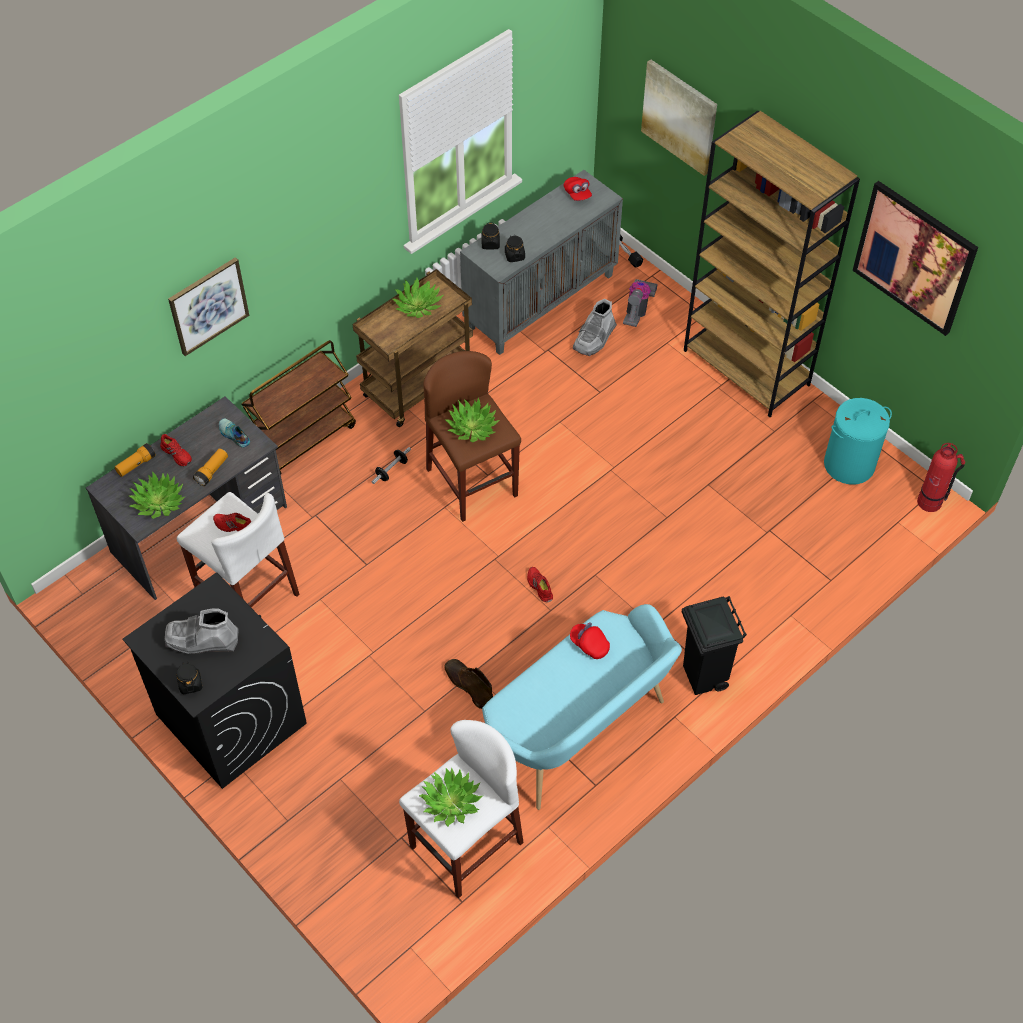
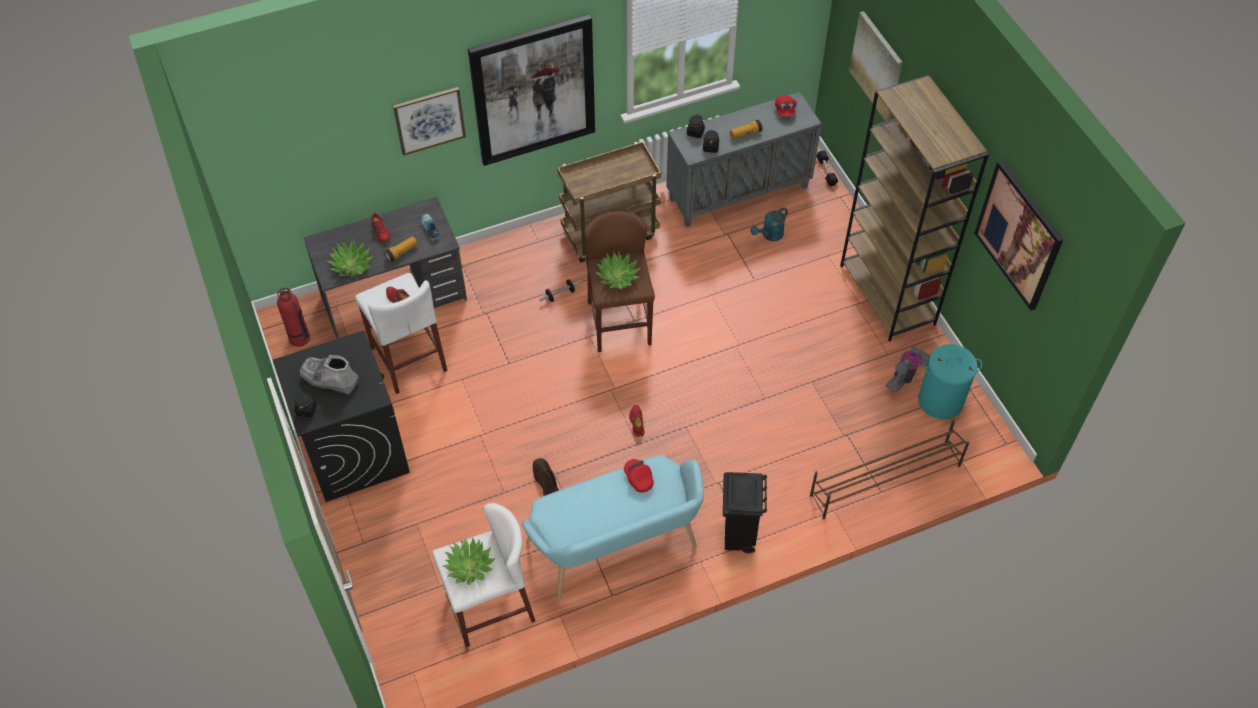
camera: 20 degrees right, 0 degrees up
flashlight [115,443,156,477] -> flashlight moved to [730,120,763,139]
brown cart [241,340,356,474] -> none
potted plant [392,278,443,318] -> none
grey boot [573,299,617,356] -> turquoise watering can [751,207,788,241]
vacuum cleaner [623,279,658,327] -> vacuum cleaner moved to [885,346,930,392]
fire extinguisher [917,443,965,512] -> fire extinguisher moved to [277,288,310,347]
none -> picture [468,14,595,166]
none -> brown shoe rack [810,419,970,519]

